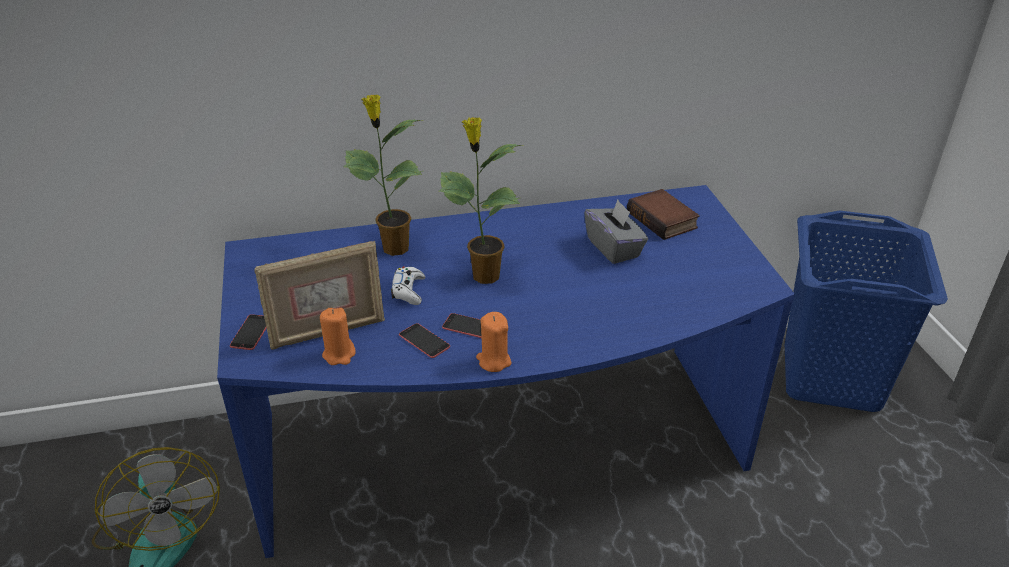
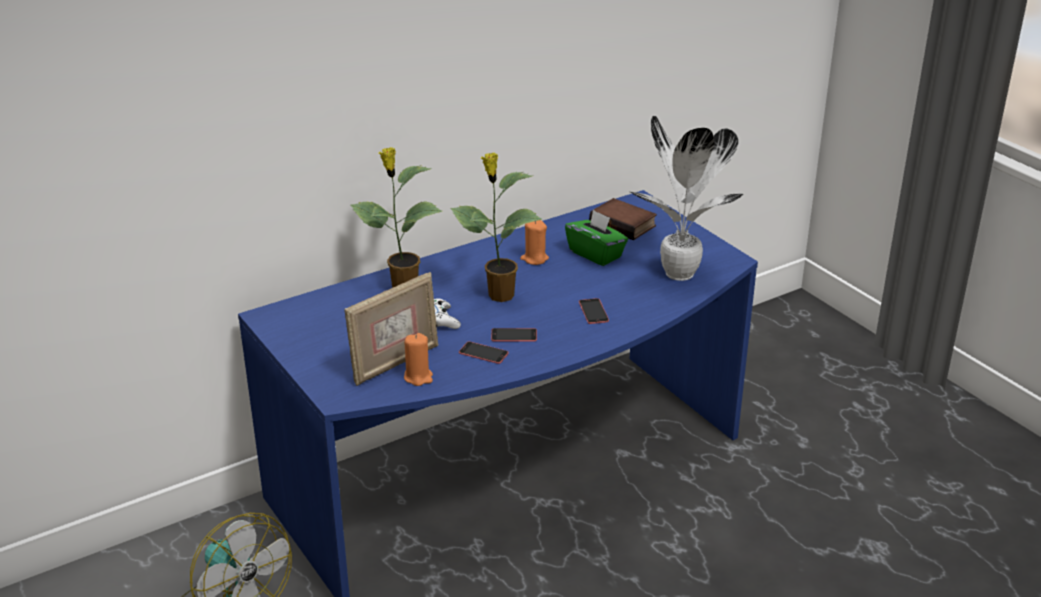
camera: 20 degrees left, 5 degrees down
phone [230,314,267,350] -> phone moved to [579,298,609,324]
orange candle [476,312,511,372] -> orange candle moved to [520,220,549,265]
grey tissue box [584,200,648,264] -> green tissue box [565,209,628,266]
blue laundry basket [785,211,948,412] -> none
none -> potted plant [630,116,743,281]

